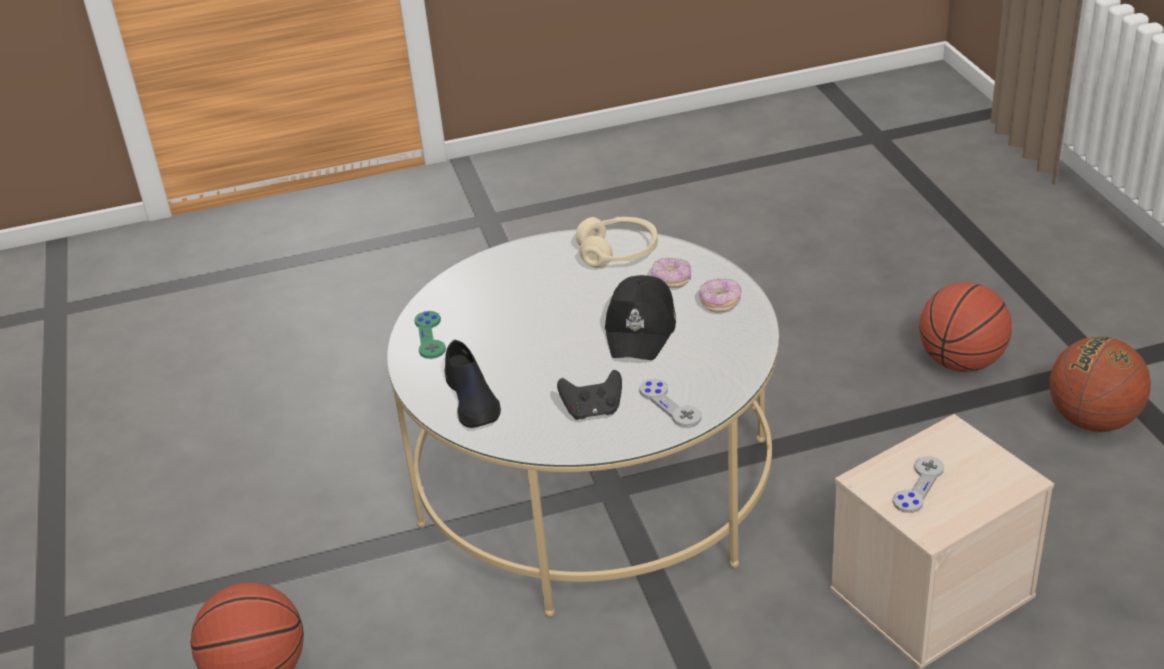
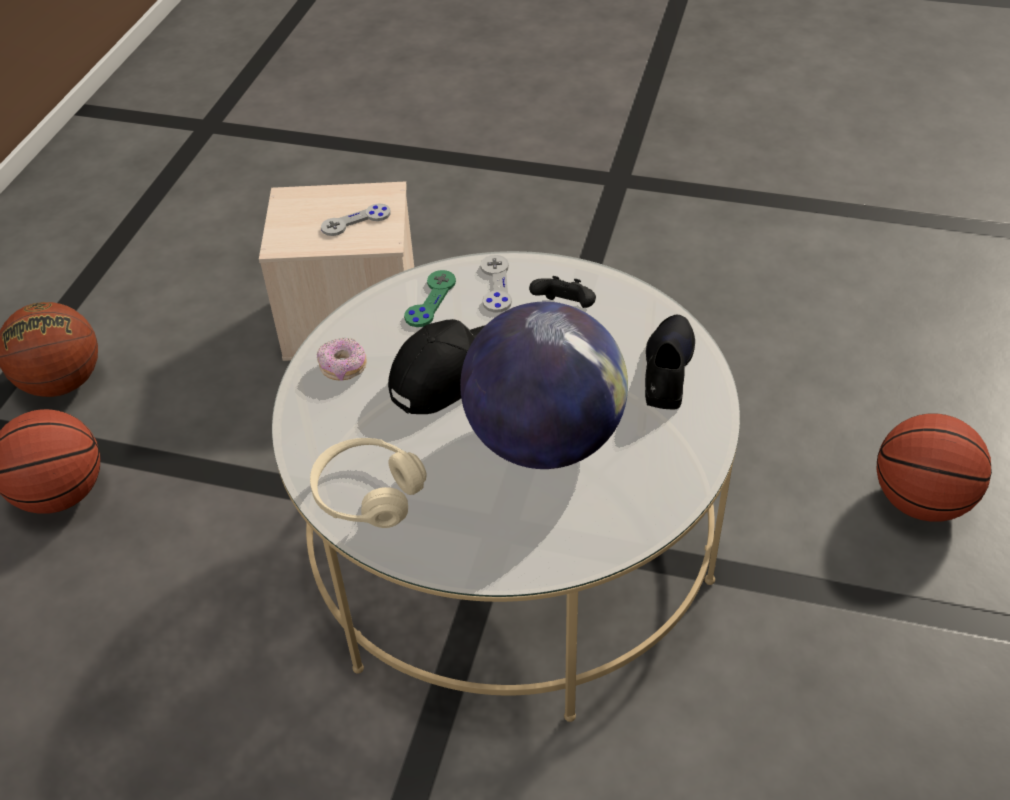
camera: 150 degrees left, 10 degrees up
green game controller [414,311,446,359] -> green game controller moved to [404,270,456,327]
donut [651,258,691,288] -> none
none -> globe [460,302,628,469]

